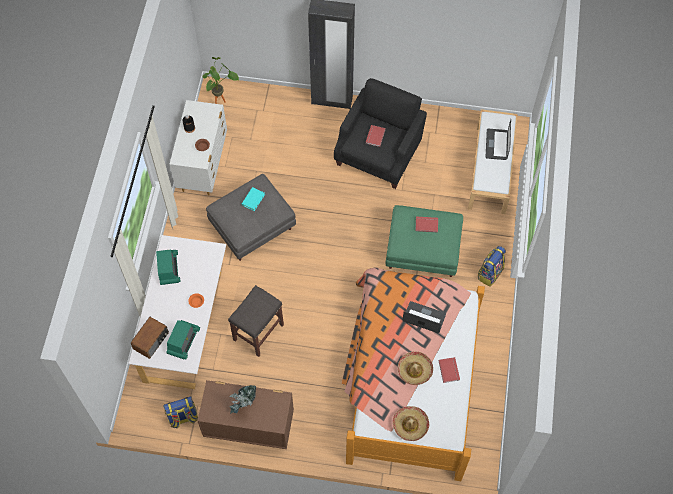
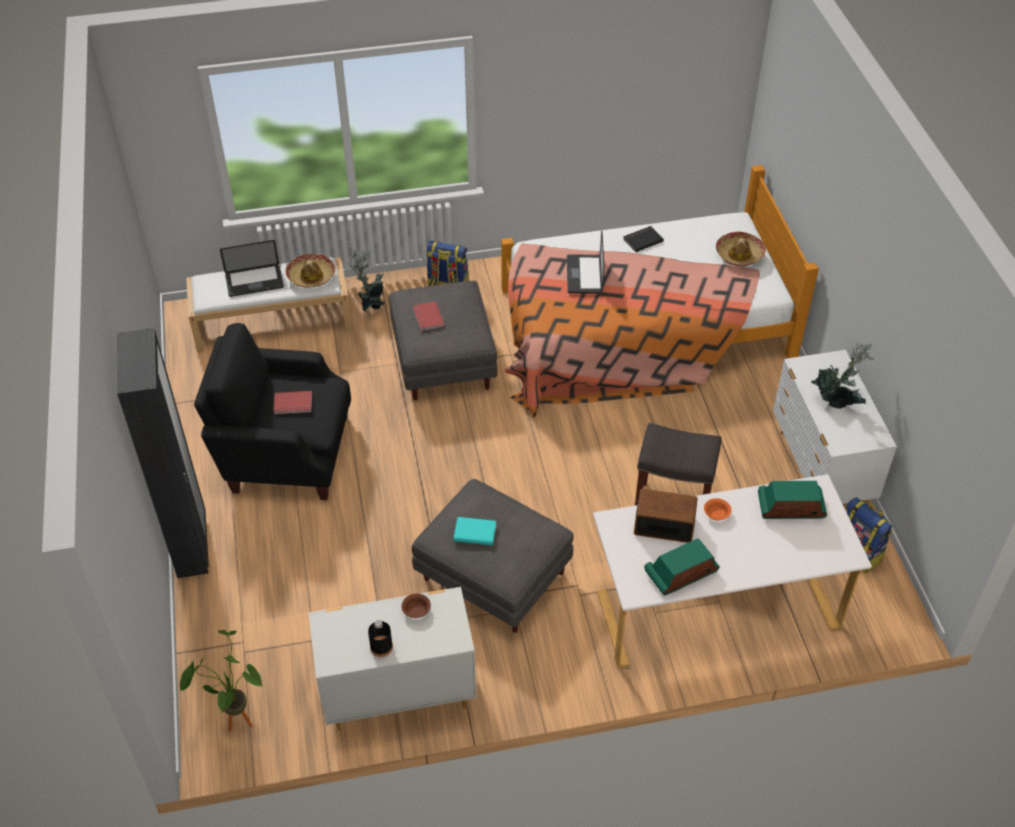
camera: 110 degrees left, 15 degrees down
radio [131,317,169,359] -> radio moved to [634,489,698,543]
brown dresser [197,380,294,449] -> white dresser [773,350,897,504]
green ottoman [386,205,463,277] -> grey ottoman [389,281,497,400]
hat [398,351,433,385] -> hat moved to [285,253,335,288]
red book [438,357,460,383] -> black book [623,226,664,252]
none -> potted plant [347,250,385,312]

